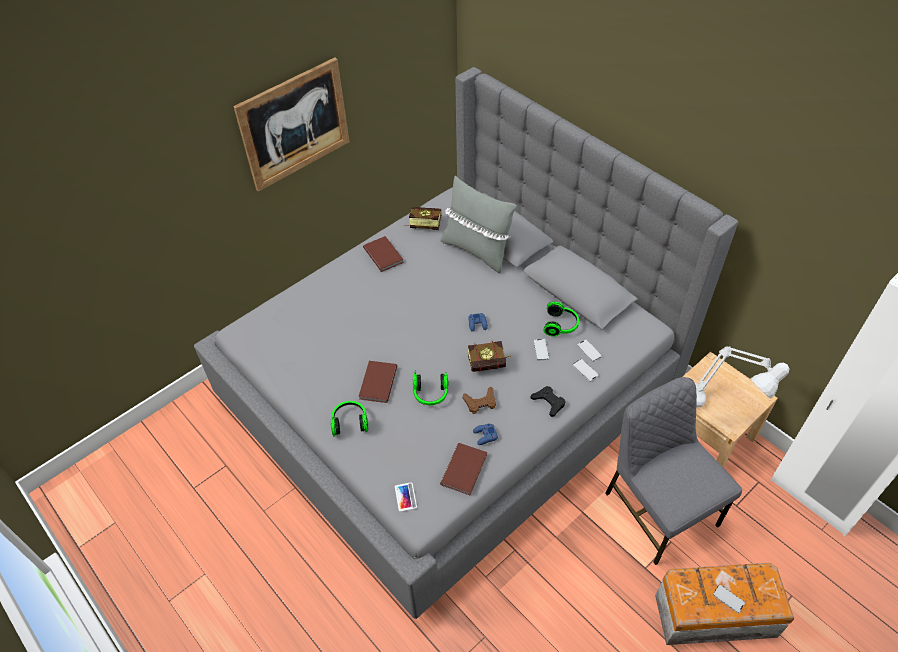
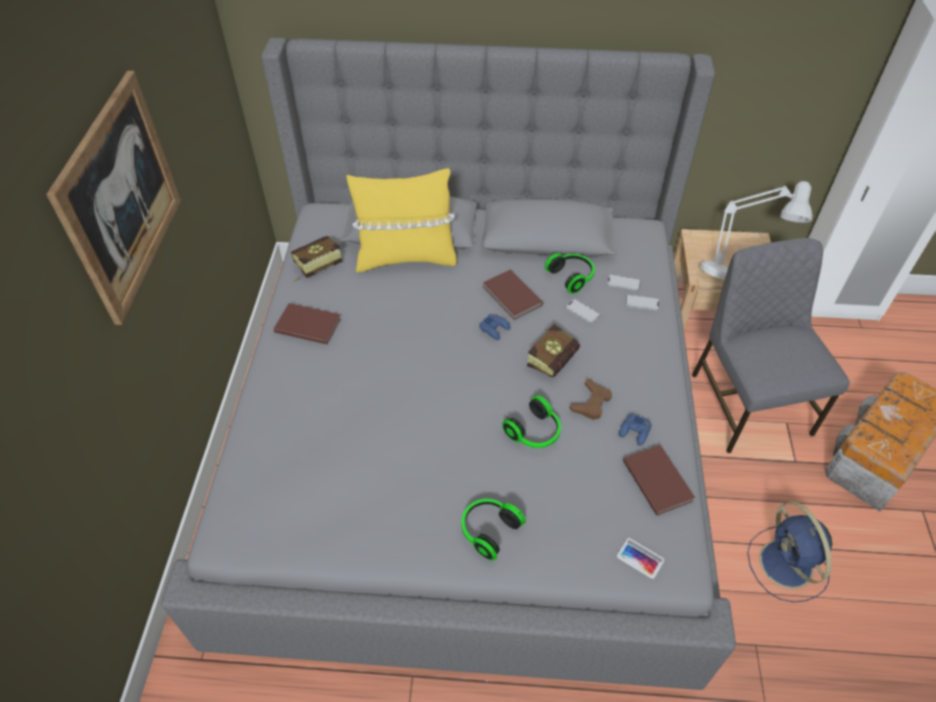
camera: 45 degrees left, 0 degrees up
brown book [359,361,397,403] -> brown book moved to [483,269,543,320]
grey pillow [440,176,516,273] -> yellow pillow [346,168,457,272]
black game controller [530,386,566,417] -> none
grey chair [605,377,742,565] -> grey chair turned 60 degrees clockwise [692,238,850,453]
phone [713,585,745,613] -> none
none -> blue fan [747,501,832,602]

